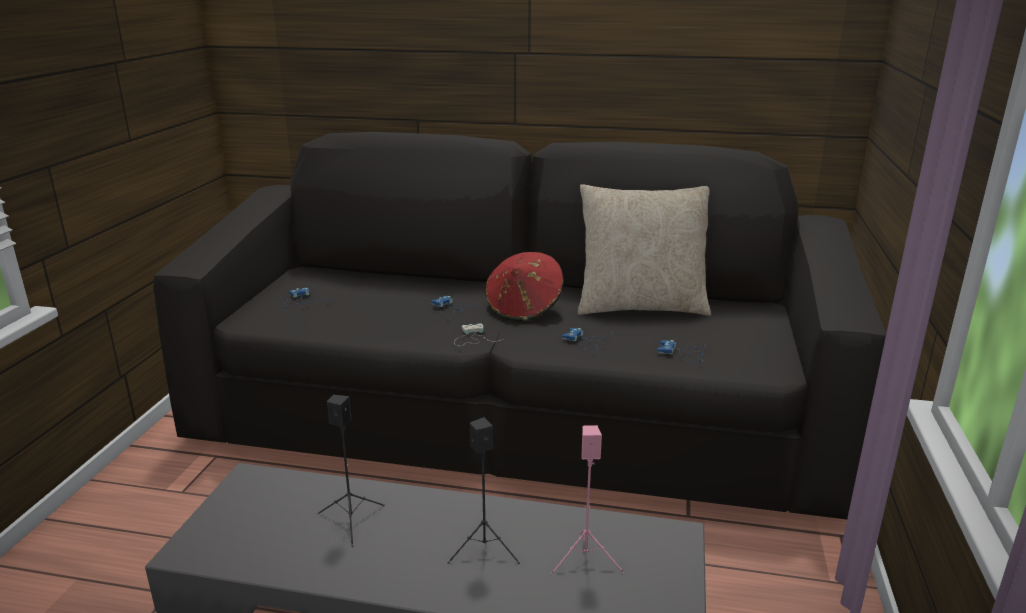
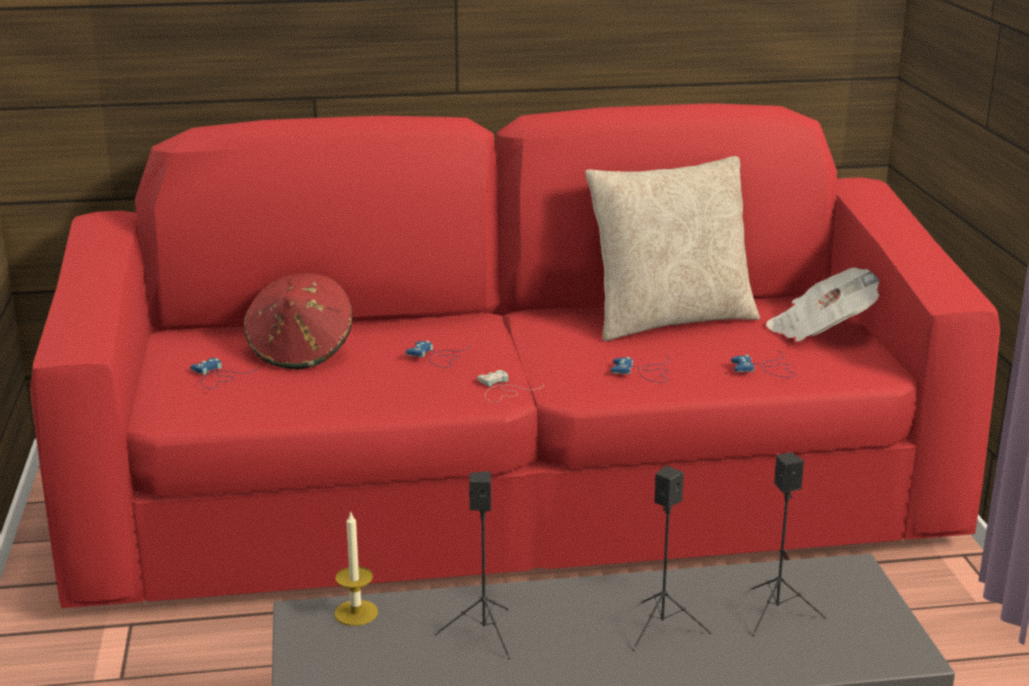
camera: 20 degrees left, 0 degrees up
black sofa [153,132,886,520] -> red sofa [30,103,1000,608]
red hat [485,252,563,322] -> red hat moved to [244,273,353,369]
pink speaker [551,425,624,575] -> black speaker [751,452,826,636]
none -> candle [334,511,378,626]
none -> newspaper [766,267,880,341]

